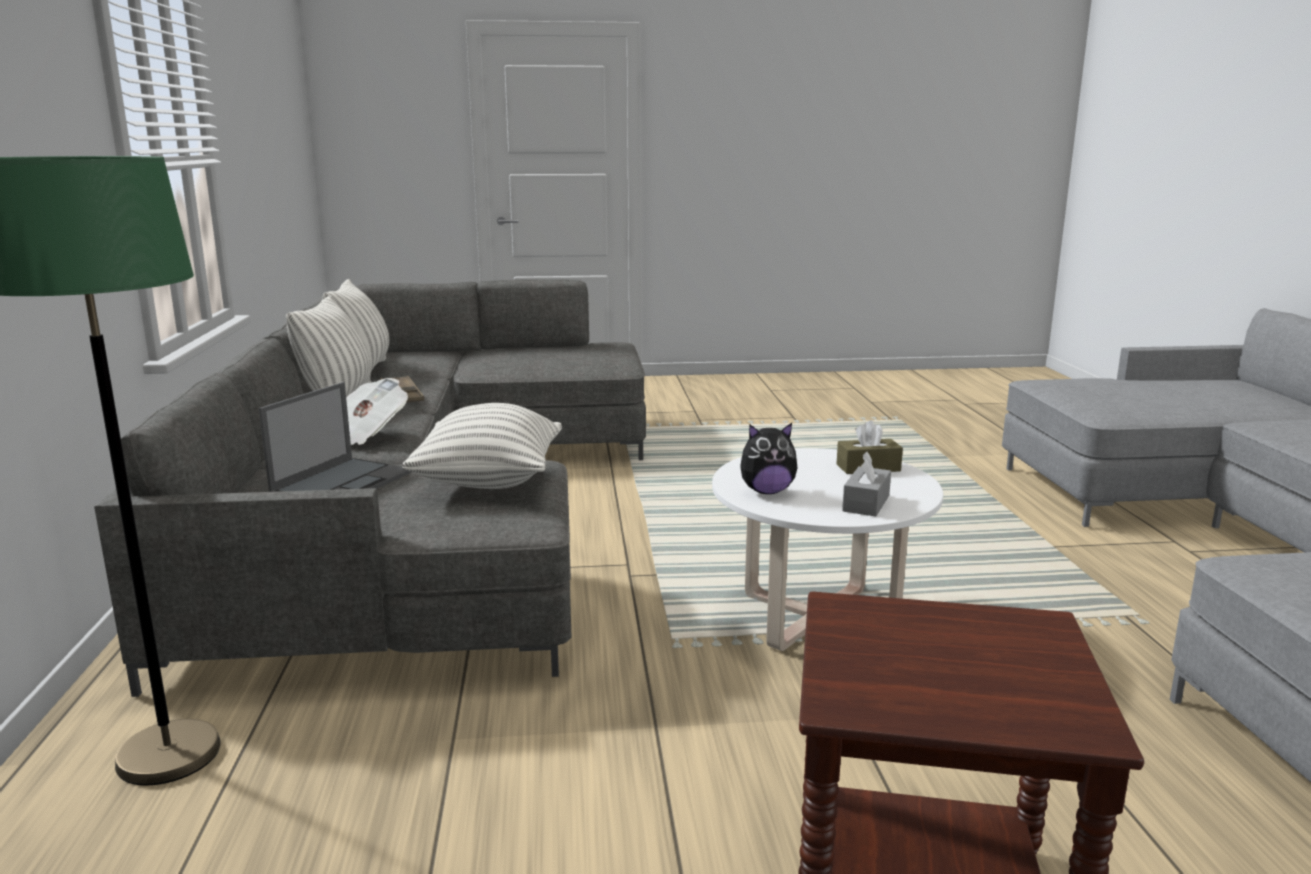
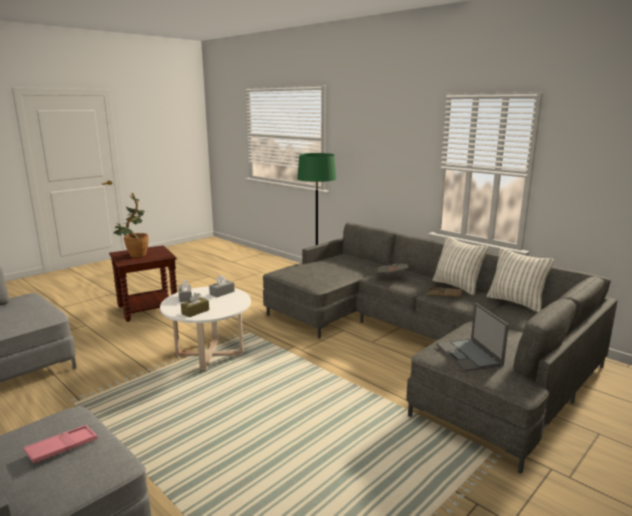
camera: 140 degrees right, 0 degrees up
laptop [259,382,412,492] -> laptop moved to [437,303,509,372]
pillow [402,403,562,489] -> none
plush toy [740,423,797,494] -> grey tissue box [209,275,235,297]
none -> pink tray [24,425,98,463]
none -> potted plant [114,193,148,257]

